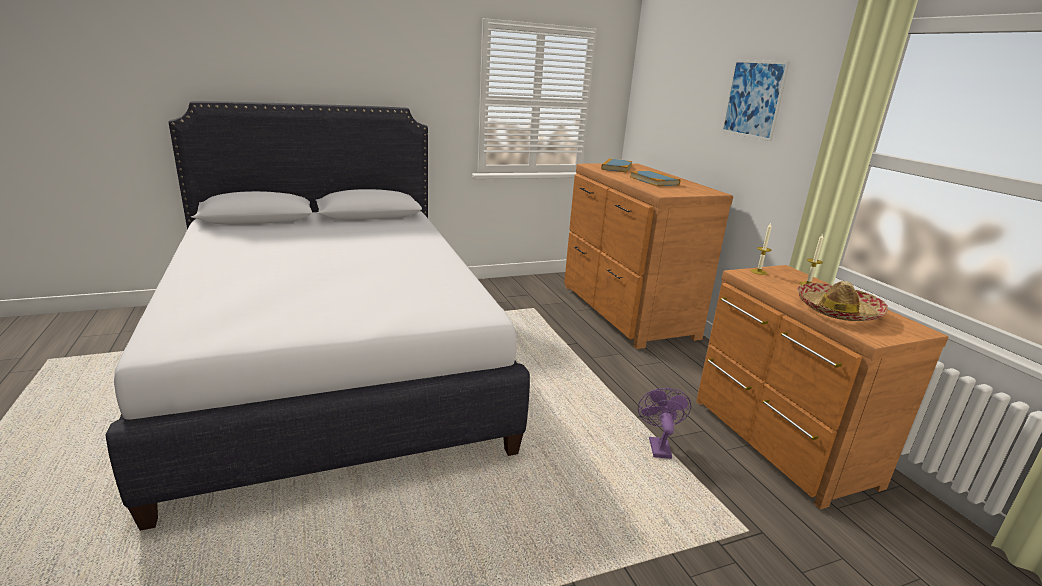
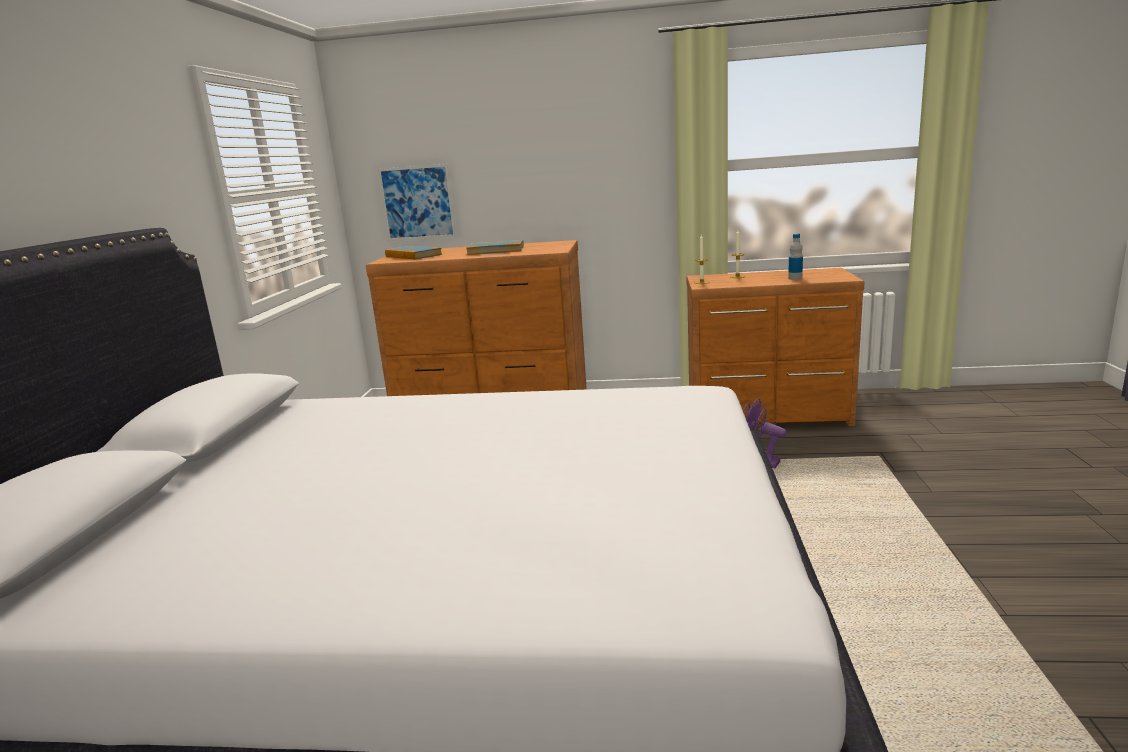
camera: 60 degrees left, 5 degrees down
picture [721,60,790,141] -> picture moved to [378,164,456,241]
hat [797,281,888,321] -> bottle [788,234,803,280]

